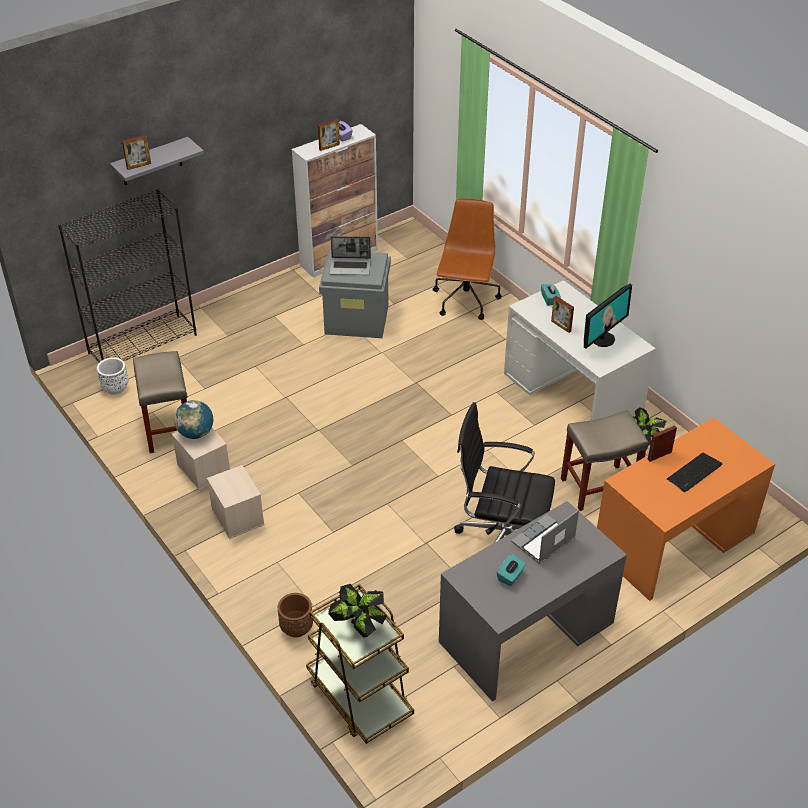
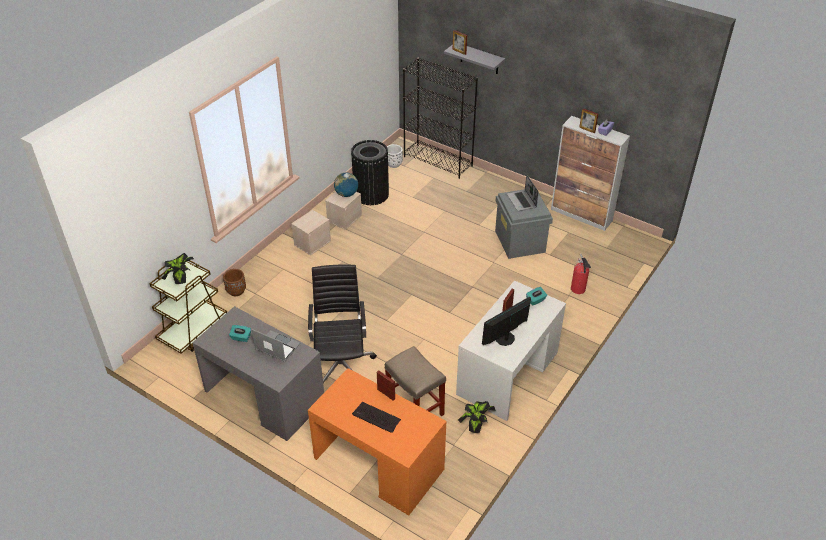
camera: 70 degrees right, 0 degrees up
beige stool [133,351,188,453] -> black trash can [351,140,389,205]
brown office chair [433,198,502,320] -> fire extinguisher [571,254,591,294]
monitor [584,284,632,349] -> monitor turned 120 degrees clockwise [482,297,531,346]

